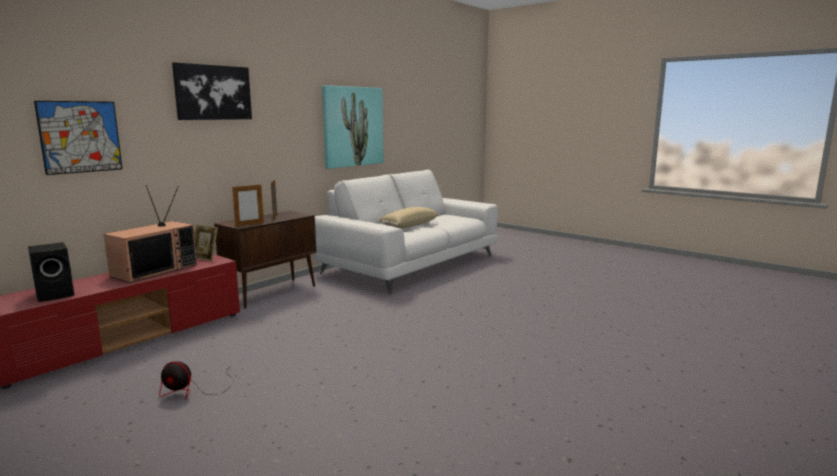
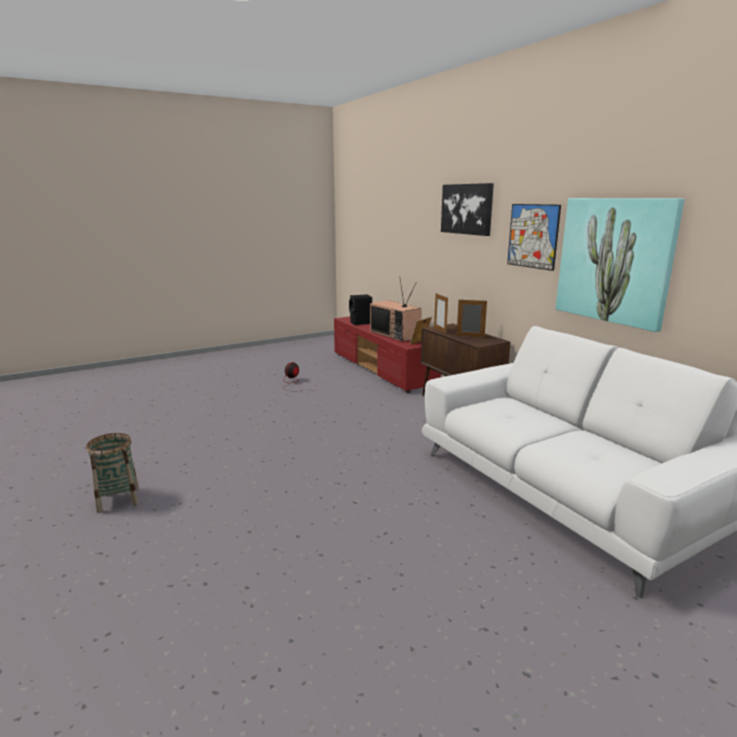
camera: 110 degrees right, 5 degrees up
picture [34,101,123,175] -> picture moved to [507,204,561,271]
beige pillow [377,207,439,229] -> none
none -> basket [86,433,139,513]

